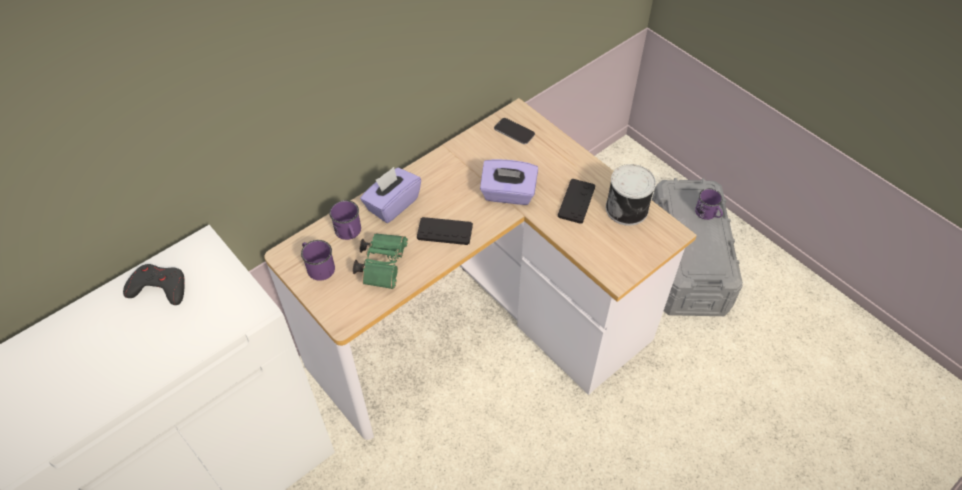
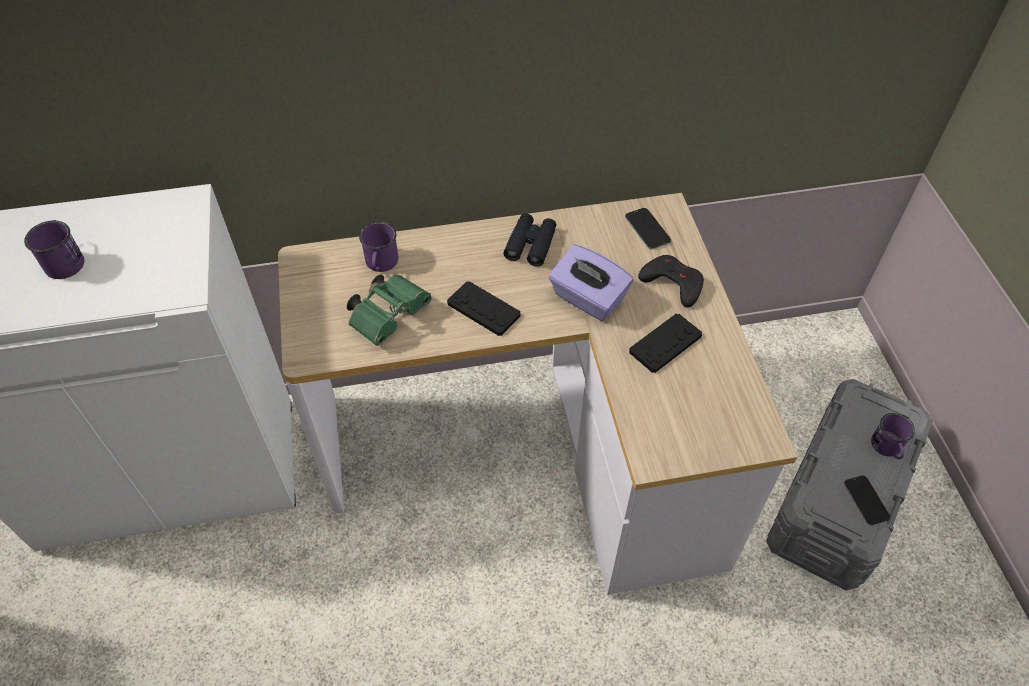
camera: 30 degrees right, 0 degrees up
black game controller [123,264,185,305] -> black game controller moved to [638,255,704,308]
purple mug [301,240,335,281] -> purple mug moved to [24,220,84,279]
purple tissue box [360,167,421,223] -> none
can [606,164,656,226] -> none
none -> black binoculars [503,213,556,267]
none -> phone [844,475,891,526]

